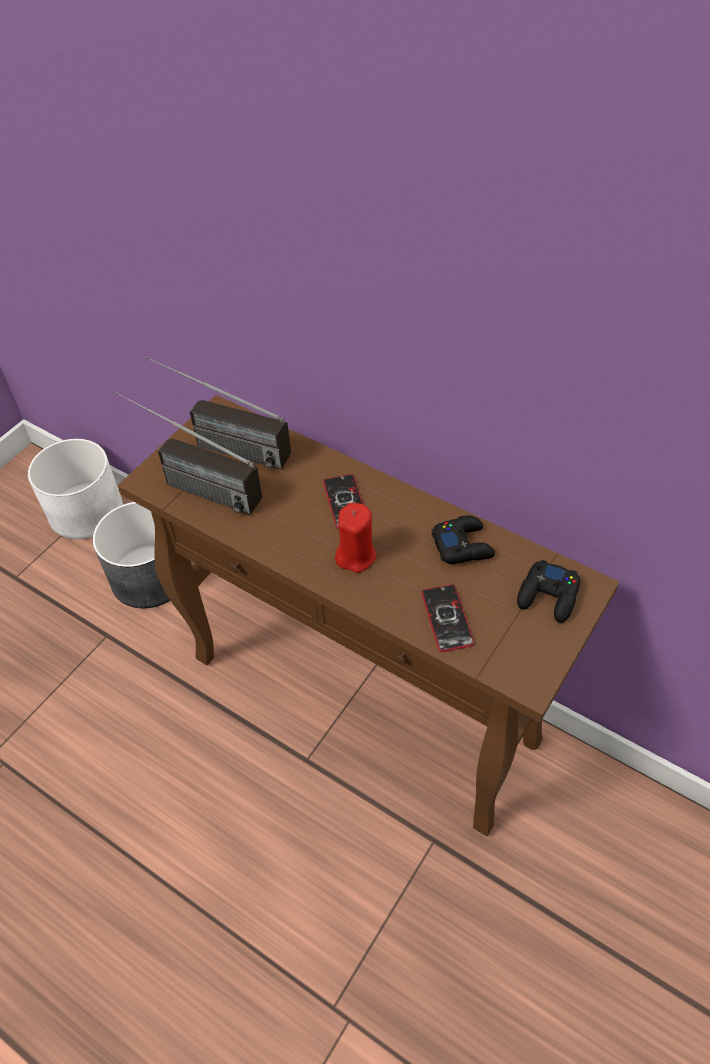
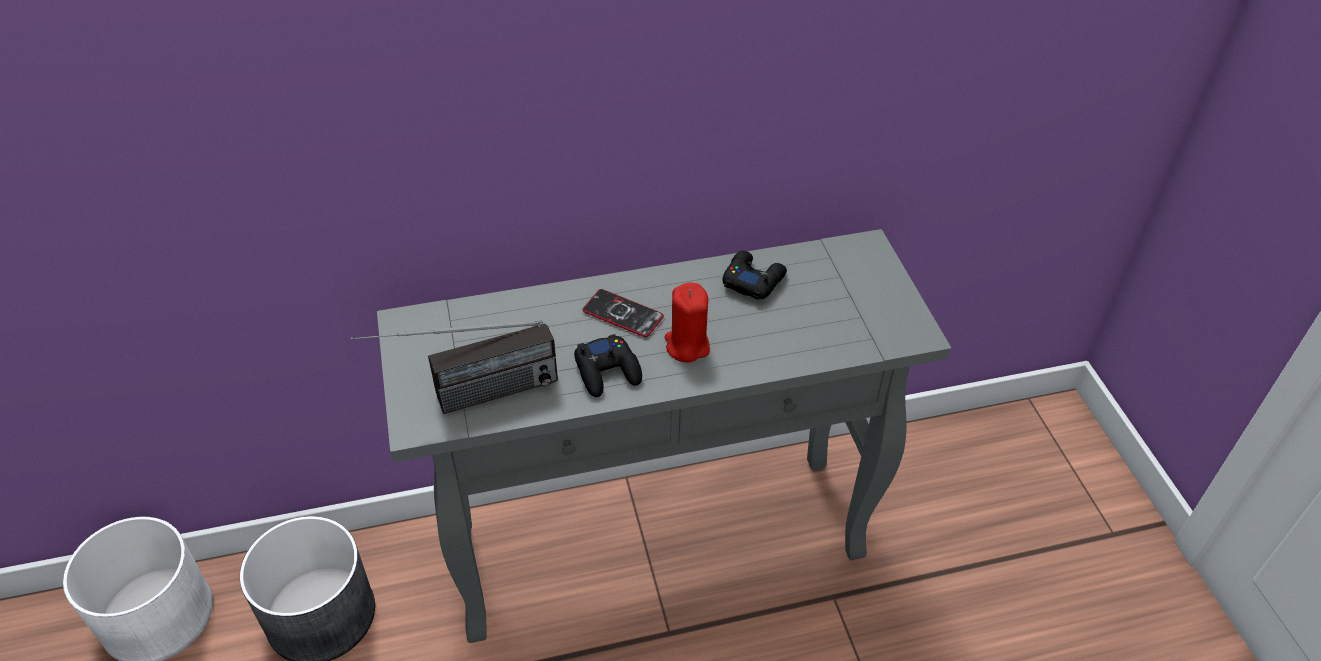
camera: 50 degrees left, 5 degrees down
brown console table [118,395,619,836] -> grey console table [377,229,951,643]
radio [146,357,291,470] -> none
phone [421,584,474,652] -> none
black game controller [517,559,580,623] -> black game controller moved to [574,334,642,397]

